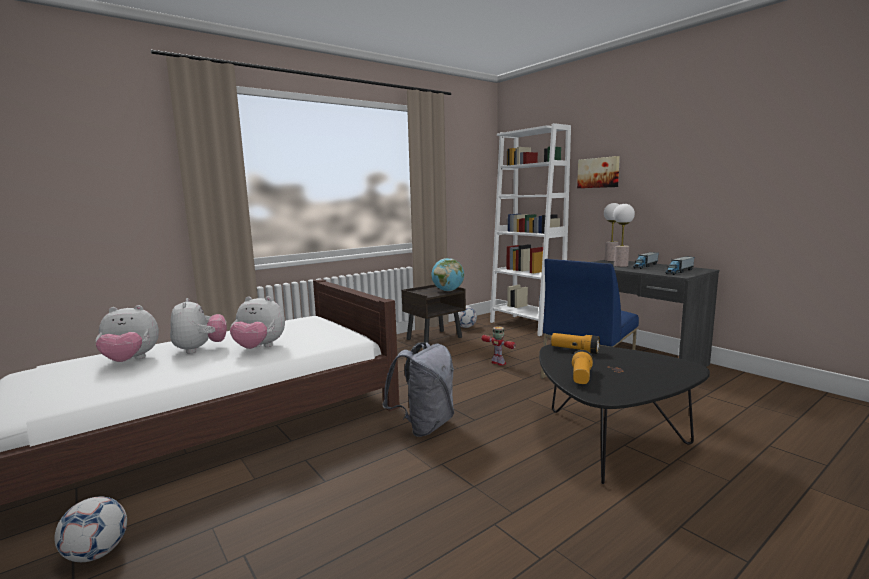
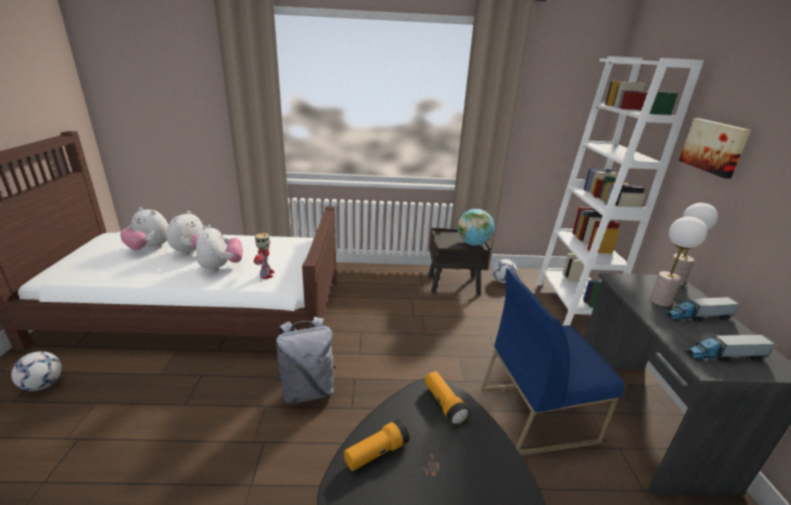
camera: 35 degrees right, 15 degrees up
plush toy [230,296,285,349] -> plush toy turned 150 degrees counterclockwise [196,225,243,272]
toy robot [481,326,516,366] -> toy robot moved to [254,233,275,279]

